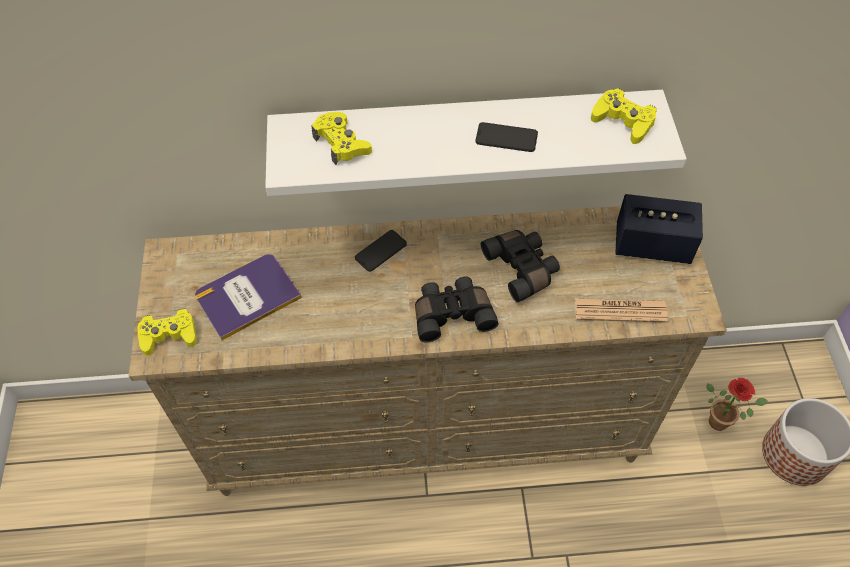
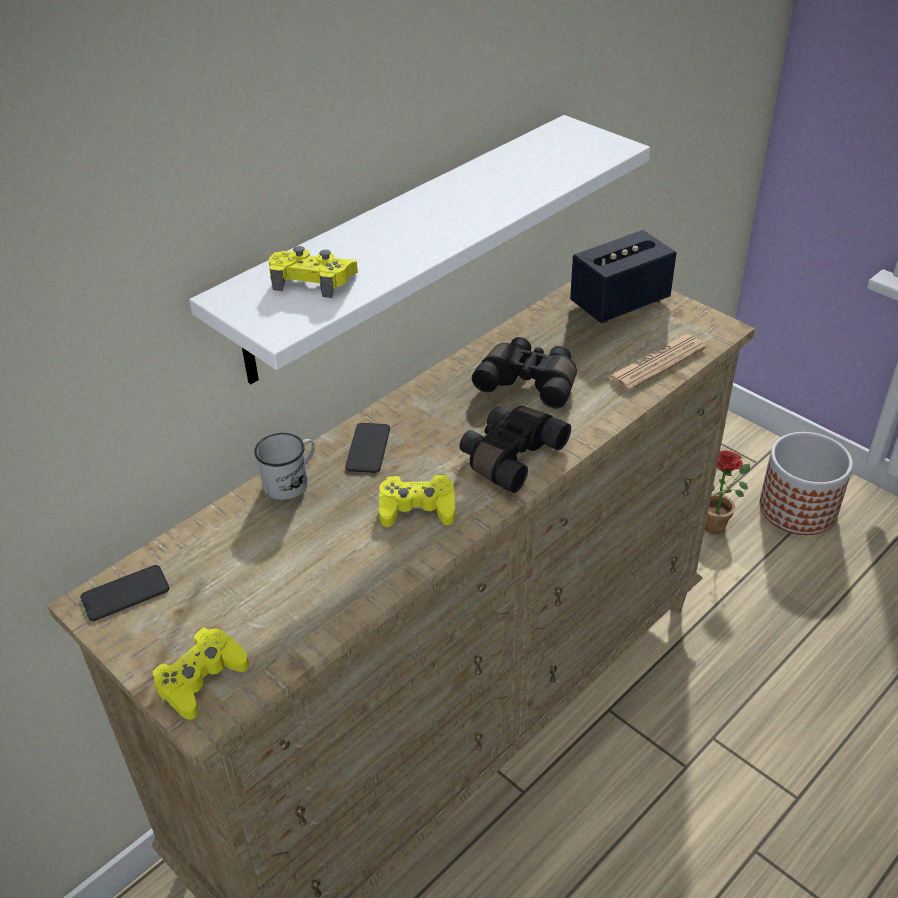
camera: 40 degrees left, 15 degrees down
book [195,254,302,340] -> none
phone [475,122,538,152] -> phone moved to [80,565,169,621]
yellow game controller [591,88,657,144] -> yellow game controller moved to [379,474,455,527]
none -> white mug [254,433,315,500]

